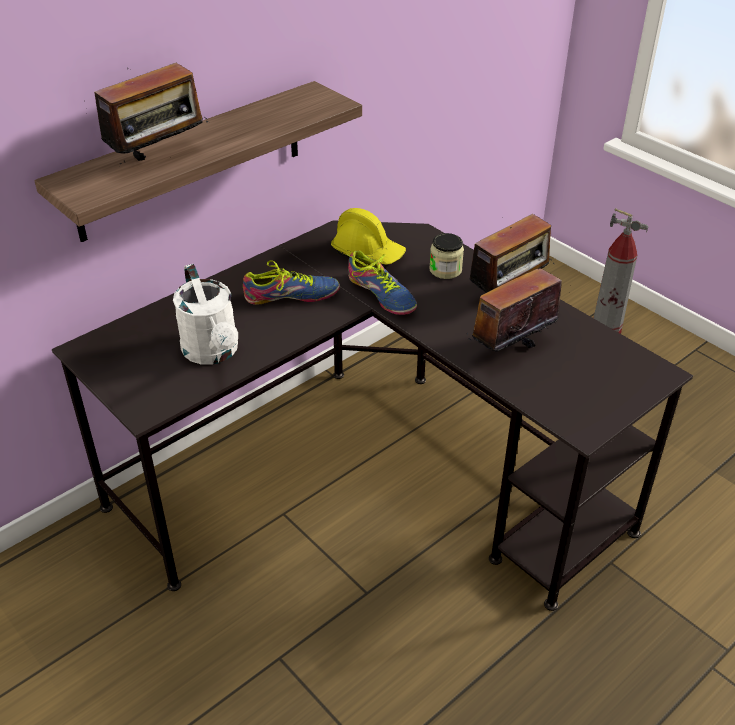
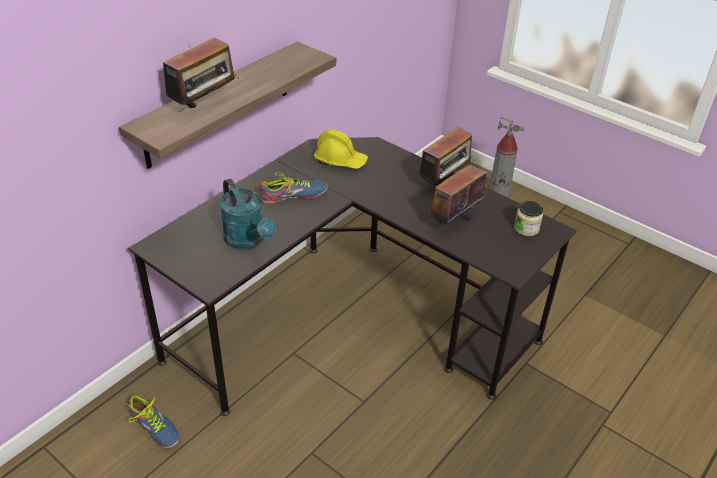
camera: 10 degrees left, 0 degrees up
white watering can [173,264,238,364] -> turquoise watering can [220,179,275,250]
shoe [346,250,417,315] -> shoe moved to [125,395,179,449]
jar [429,233,464,279] -> jar moved to [514,201,543,236]

